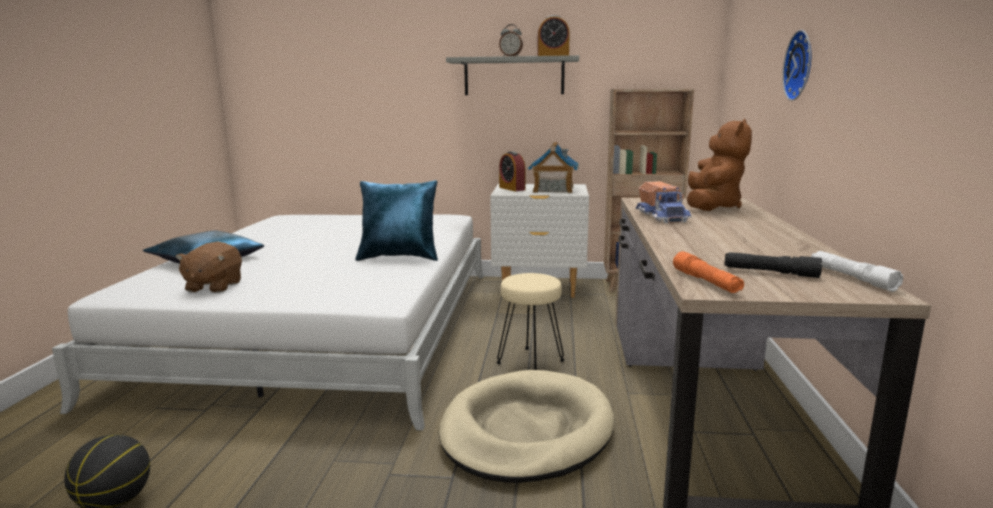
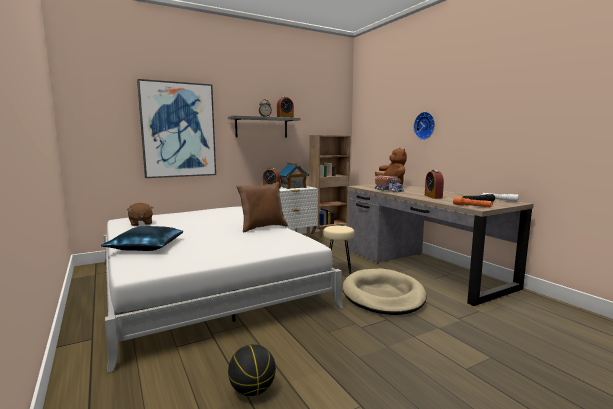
camera: 35 degrees left, 5 degrees down
brown plush toy [175,241,242,293] -> brown plush toy moved to [127,203,154,226]
blue pillow [356,180,438,261] -> brown pillow [236,182,288,233]
none -> picture [137,79,216,178]
none -> alarm clock [425,170,444,199]

